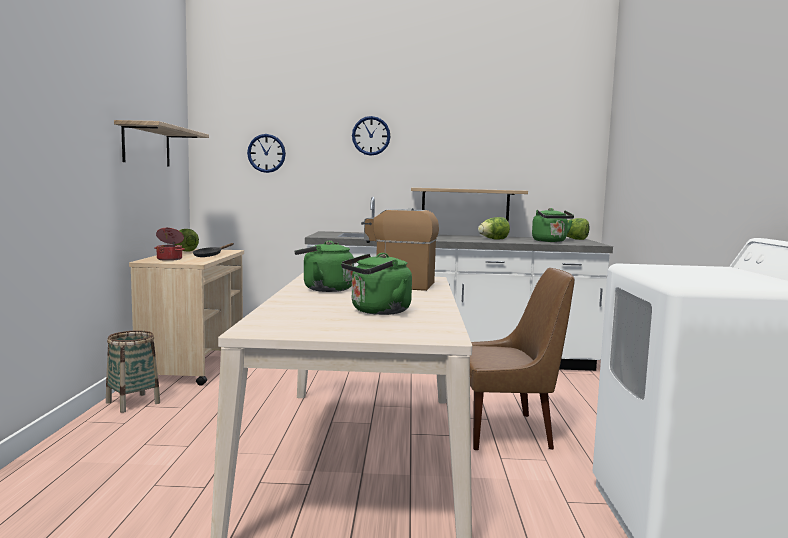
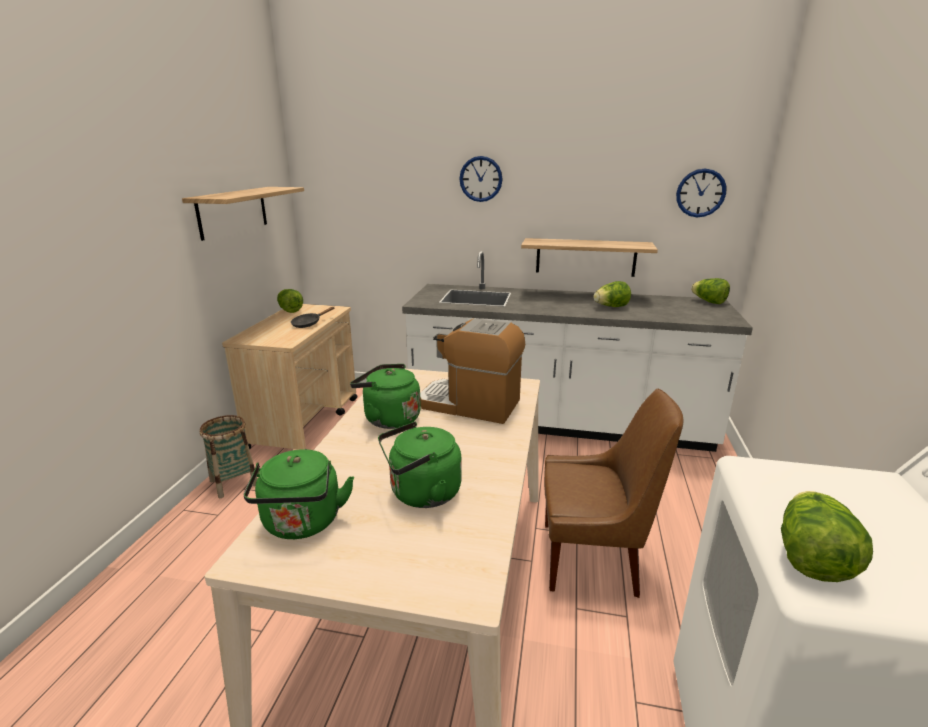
camera: 10 degrees right, 15 degrees up
cooking pot [154,228,185,261] -> none
wall clock [247,134,286,173] -> wall clock moved to [676,169,726,217]
green kettle [532,208,574,242] -> green kettle moved to [244,449,354,539]
none -> lettuce [781,491,873,582]

